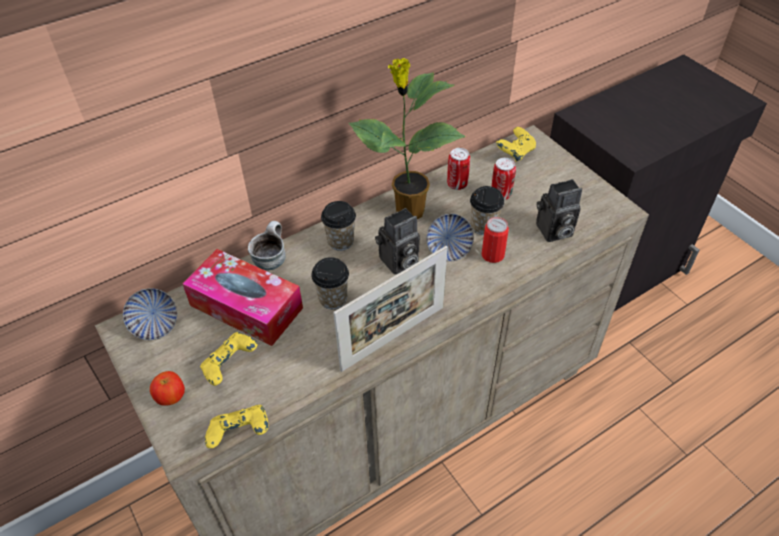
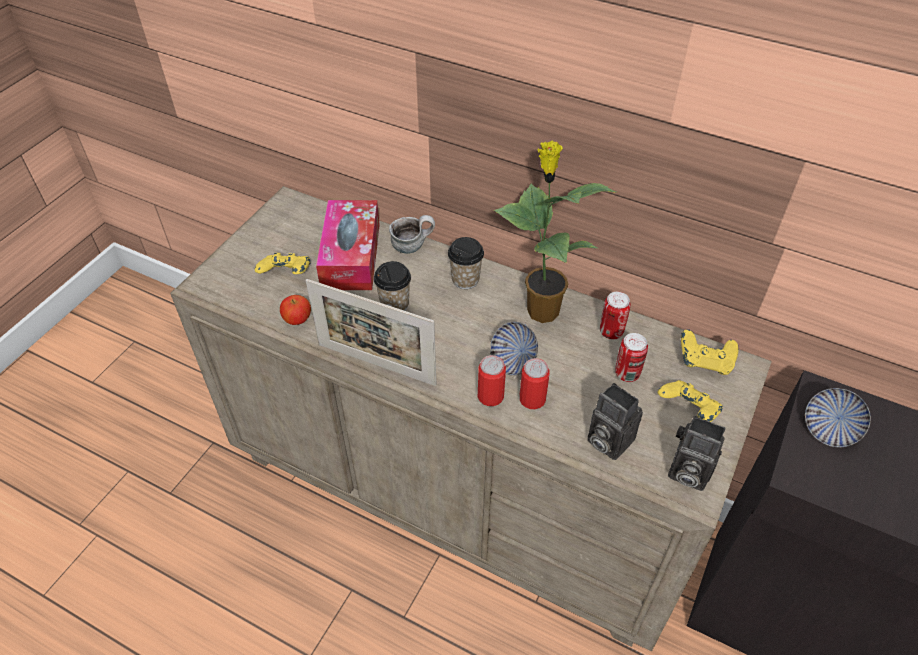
camera: 60 degrees right, 0 degrees up
bowl [123,288,177,340] -> bowl moved to [805,388,871,447]
apple [150,371,185,406] -> apple moved to [280,295,311,325]
yellow game controller [205,405,268,448] -> yellow game controller moved to [658,380,723,422]
camera [375,208,420,275] -> camera moved to [668,416,725,491]
cup [470,186,505,235] -> none
none -> can [478,355,506,406]

